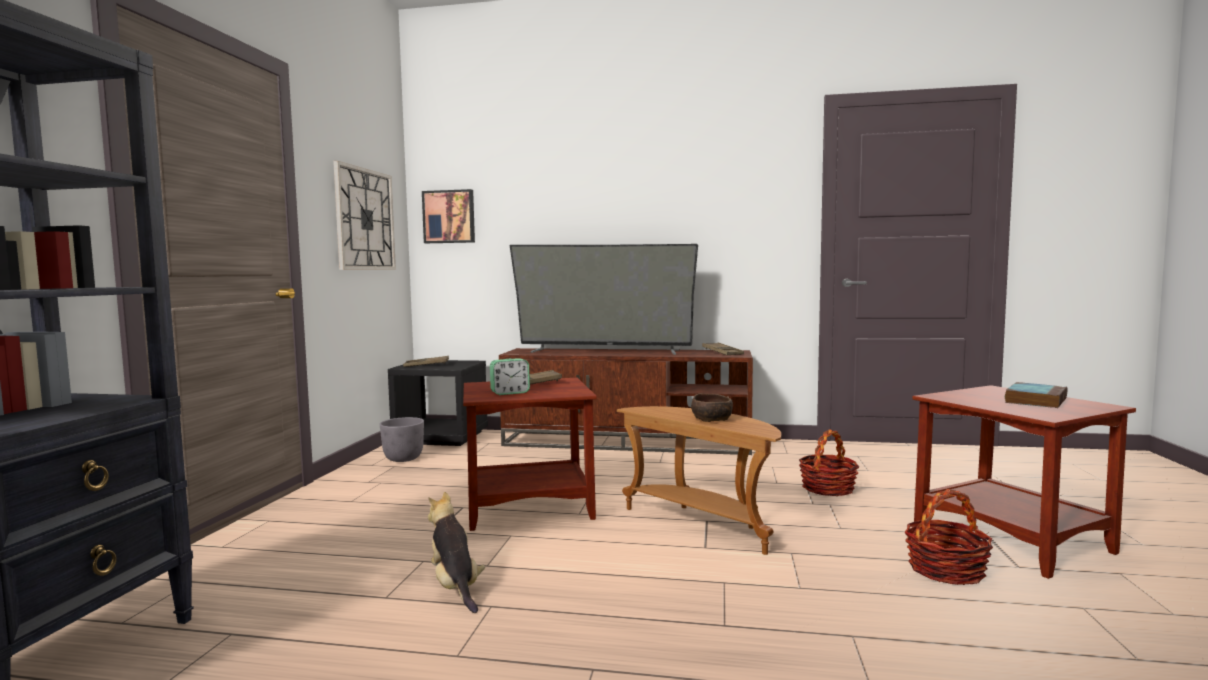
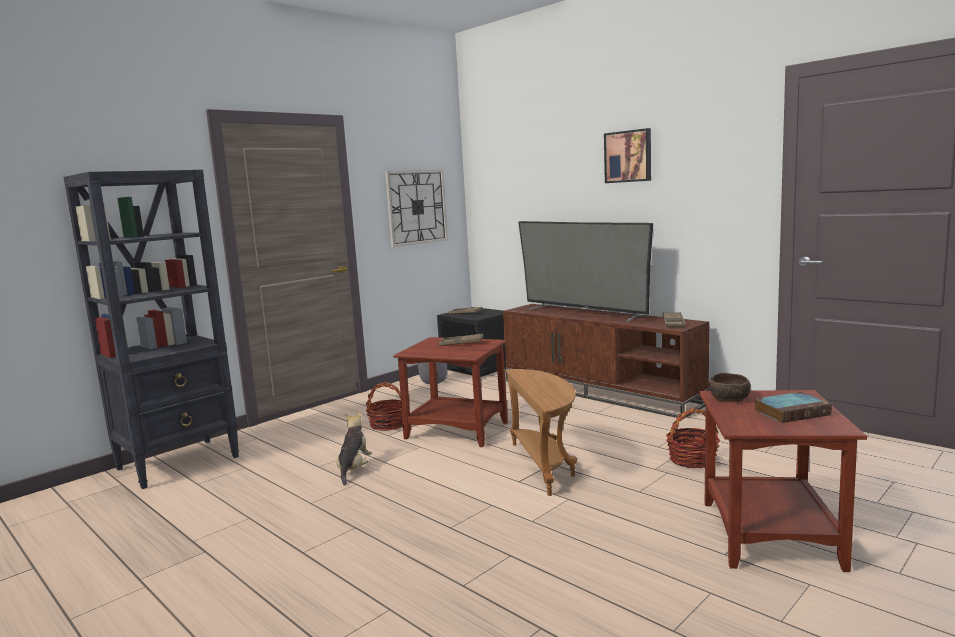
camera: 35 degrees right, 5 degrees up
picture [422,189,475,243] -> picture moved to [604,128,651,183]
alarm clock [490,358,530,395] -> none
brown bowl [691,393,733,422] -> brown bowl moved to [709,373,751,402]
basket [905,489,993,585] -> basket moved to [366,382,403,431]

